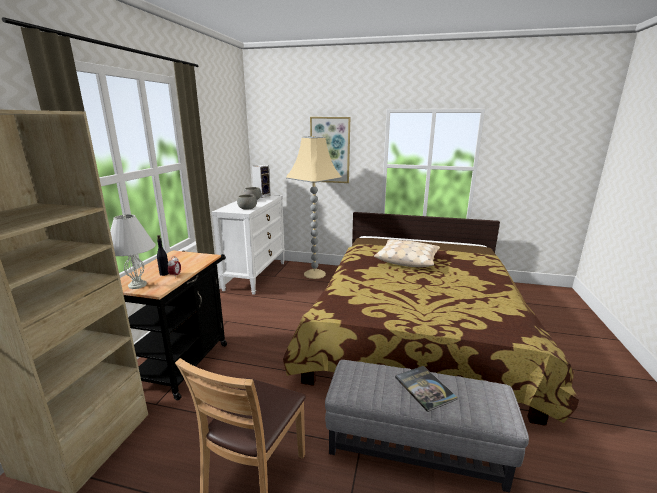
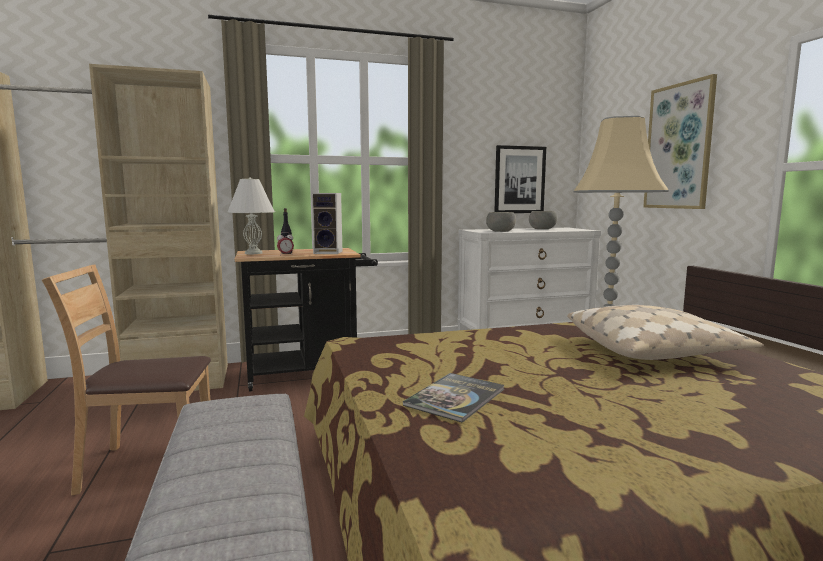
camera: 60 degrees right, 10 degrees down
speaker [252,165,271,198] -> speaker moved to [311,193,342,254]
book [395,366,458,412] -> book moved to [403,373,504,423]
none -> picture [494,145,546,213]

